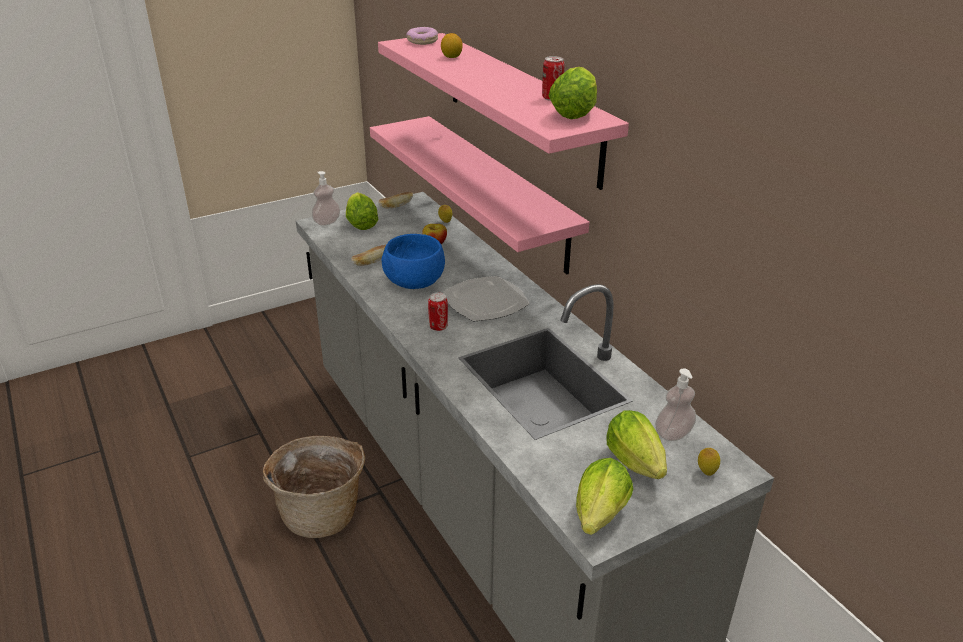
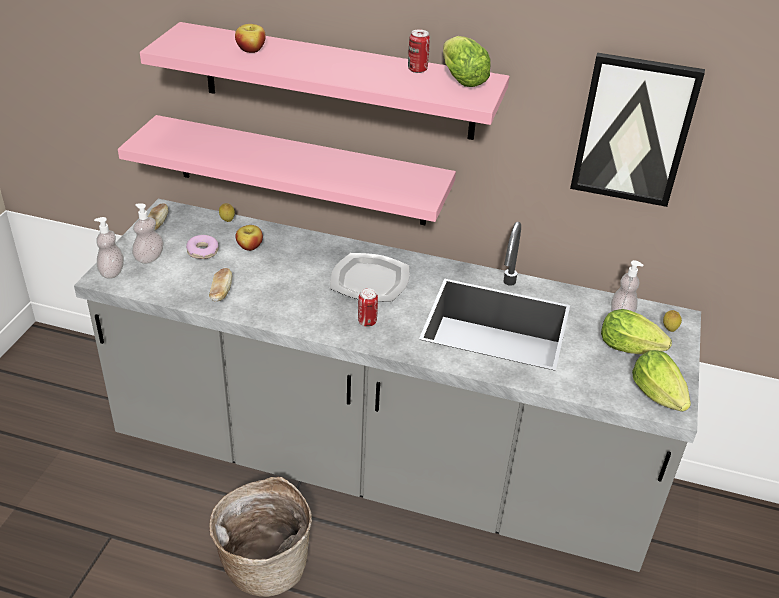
camera: 45 degrees left, 5 degrees up
lettuce [346,192,379,230] -> soap dispenser [132,203,164,264]
blue bowl [382,234,445,289] -> none
donut [406,27,438,45] -> donut moved to [186,235,219,259]
lemon [441,33,463,58] -> apple [235,24,266,53]
none -> picture [570,52,705,207]

